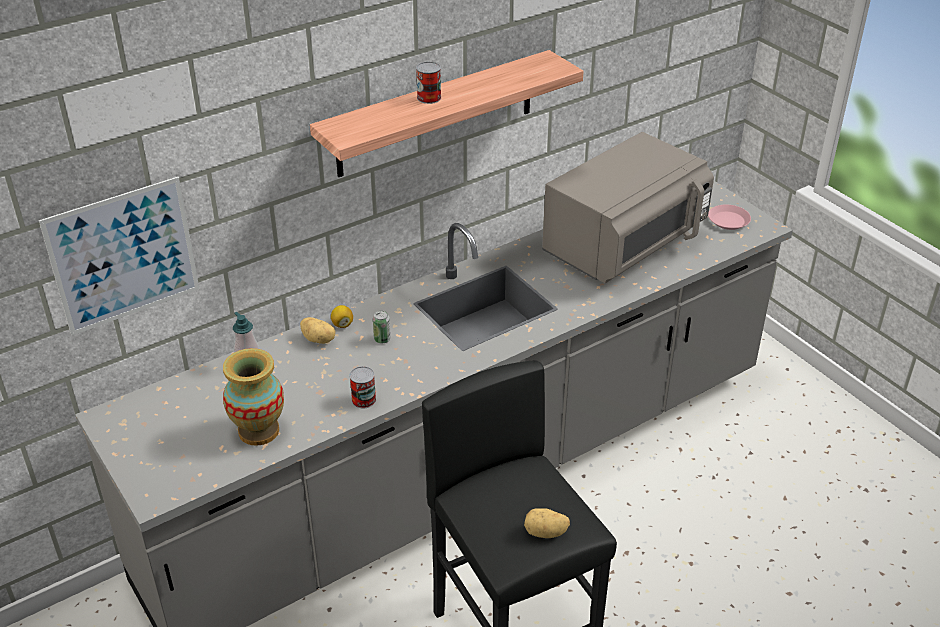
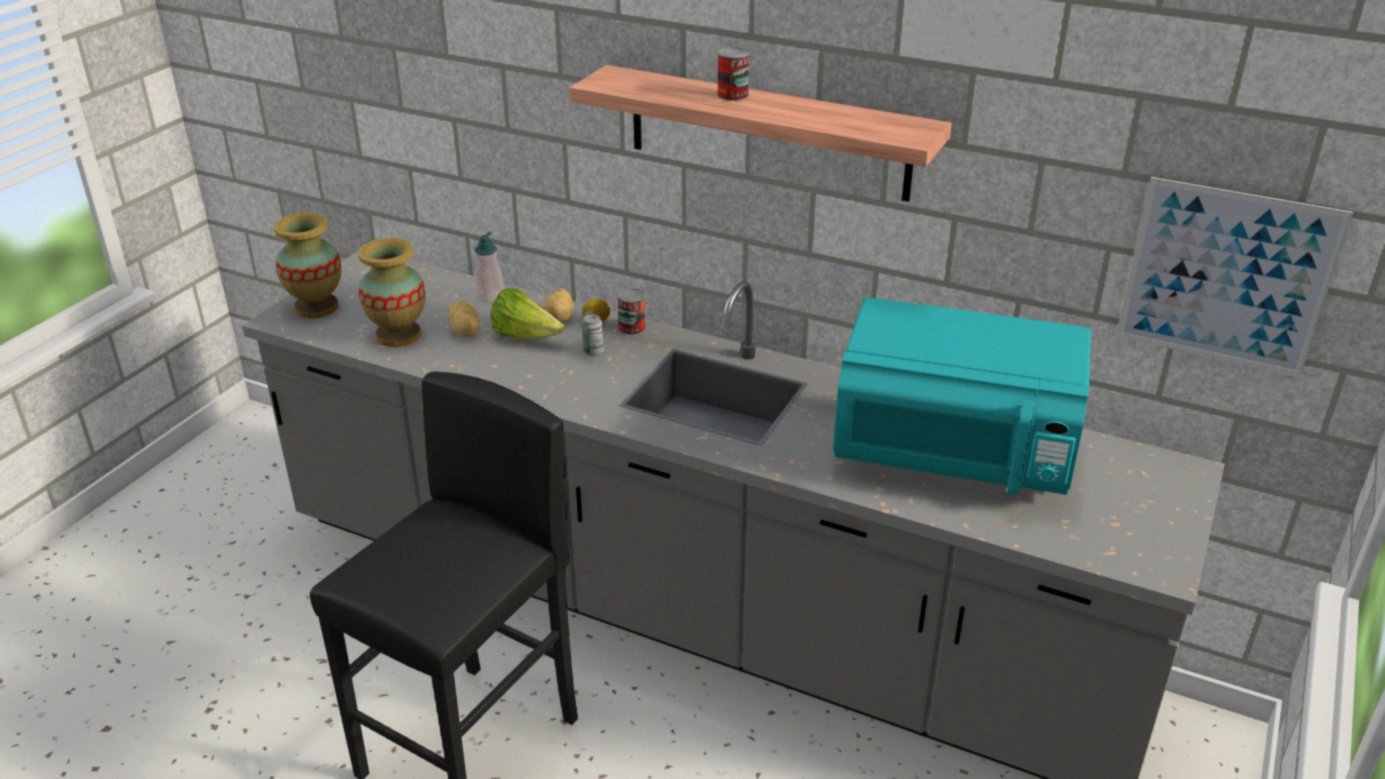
camera: 60 degrees right, 5 degrees down
picture [39,177,200,335] -> picture moved to [1116,177,1353,377]
can [349,366,376,408] -> can moved to [617,288,646,335]
potato [524,508,570,538] -> potato moved to [448,301,479,337]
grey microwave [542,132,714,283] -> turquoise microwave [833,297,1091,495]
pink plate [708,205,751,230] -> none
none -> vase [274,213,341,318]
none -> lettuce [491,288,564,339]

